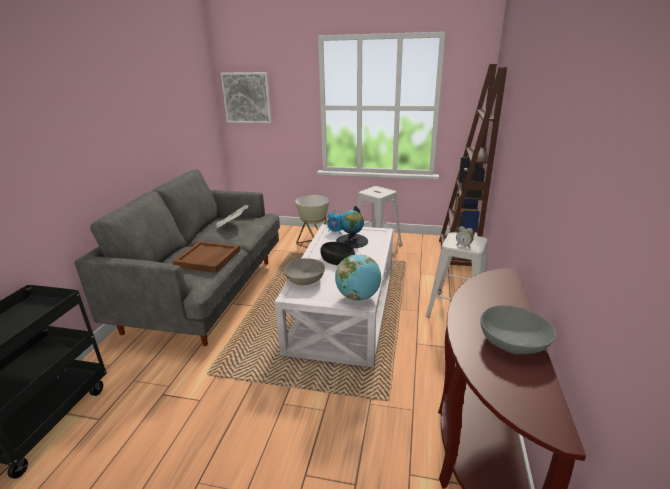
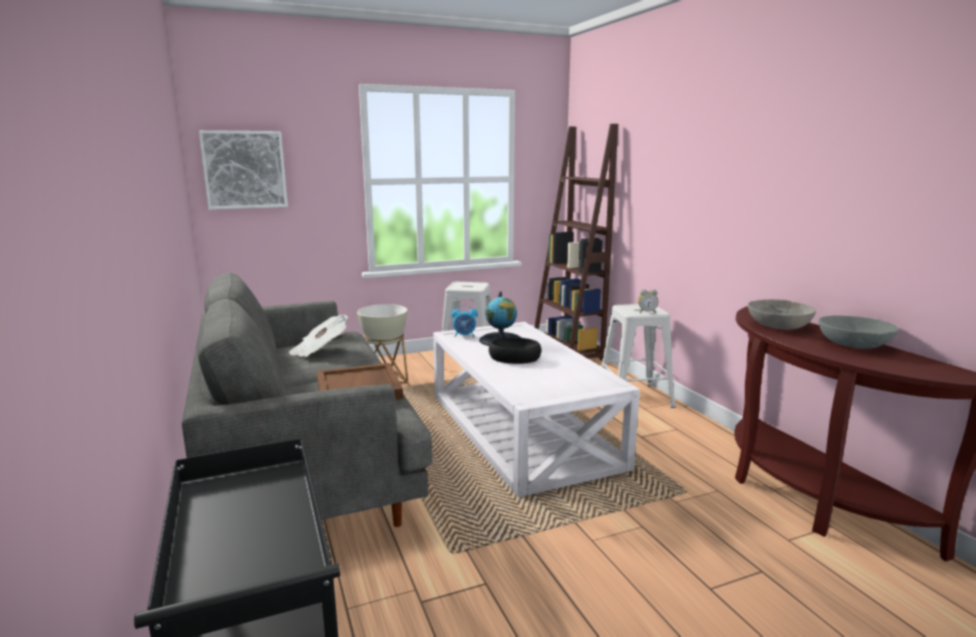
camera: 35 degrees left, 10 degrees down
grey bowl [283,258,325,285] -> grey bowl moved to [748,299,816,330]
globe [335,254,381,301] -> none

